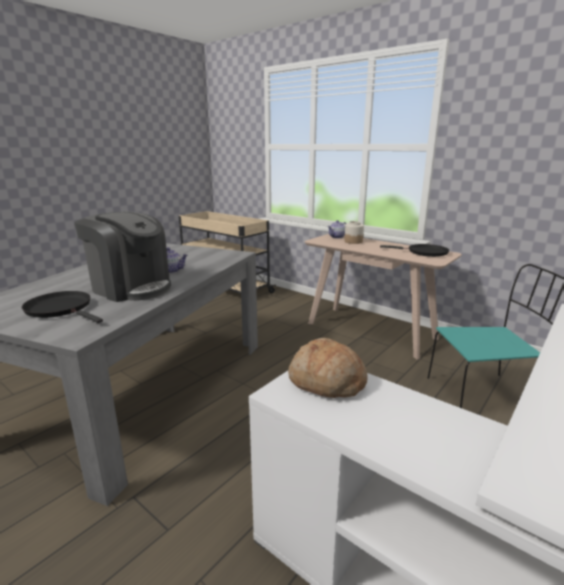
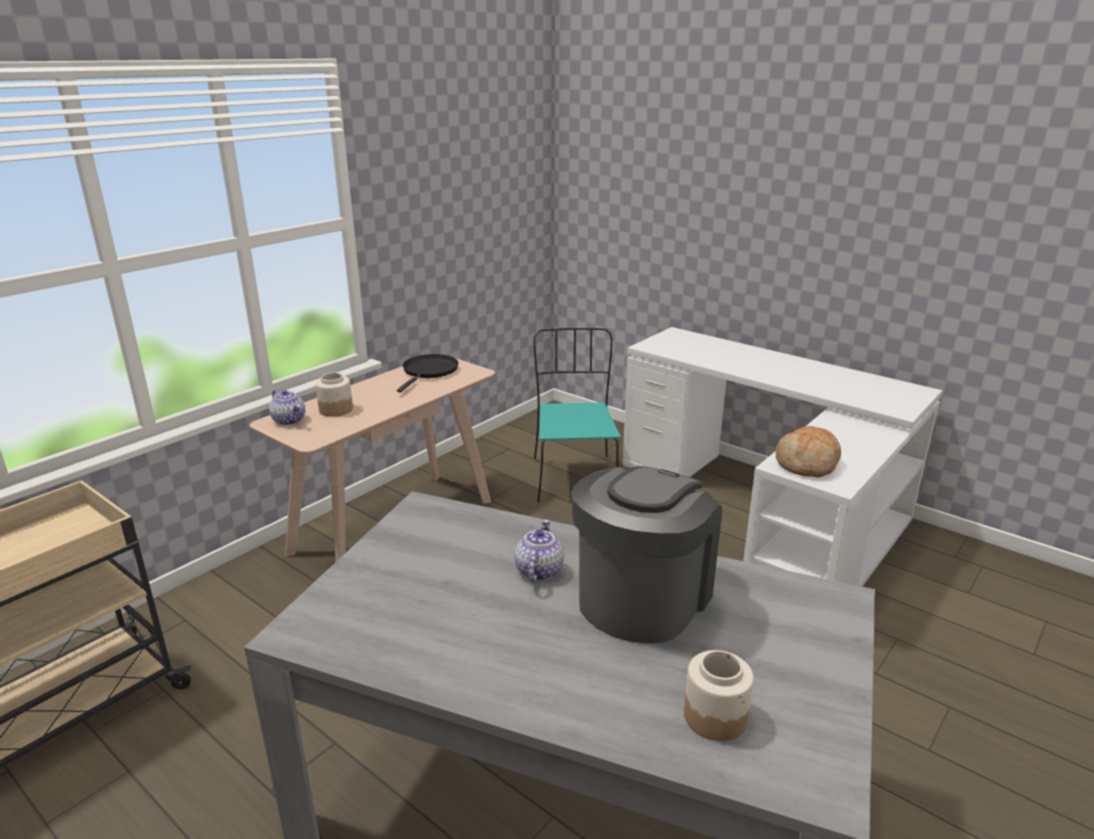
camera: 90 degrees left, 5 degrees up
black frying pan [22,291,103,323] -> none
none -> jar [684,650,754,741]

